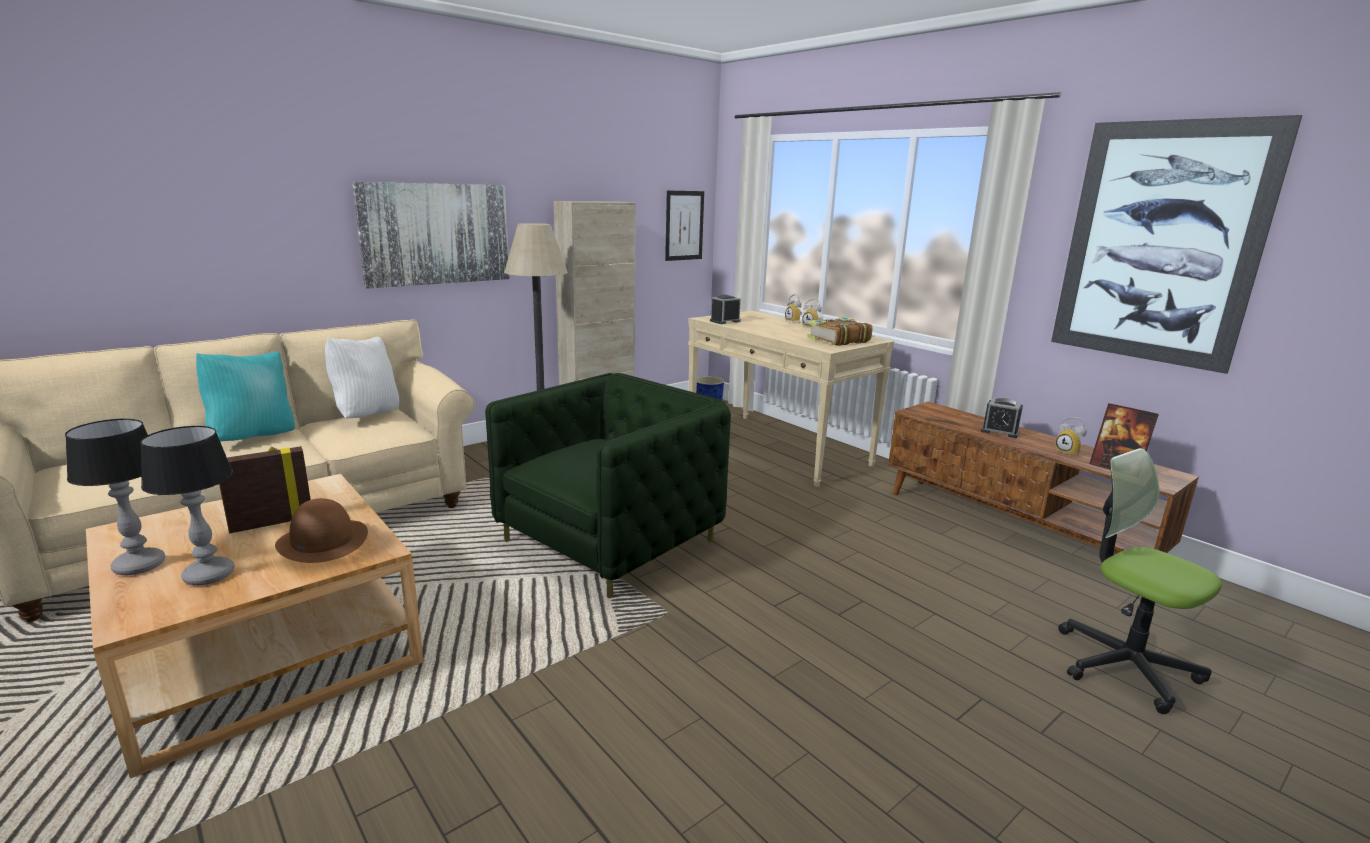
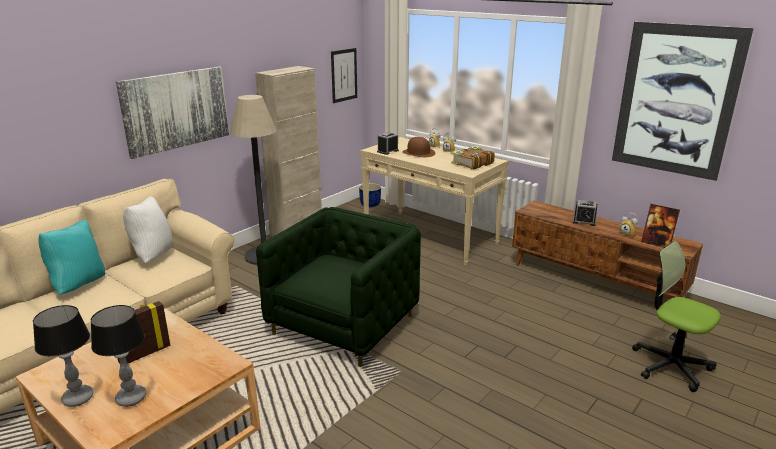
camera: 10 degrees left, 5 degrees up
brown hat [275,498,368,563] -> brown hat moved to [402,137,435,157]

